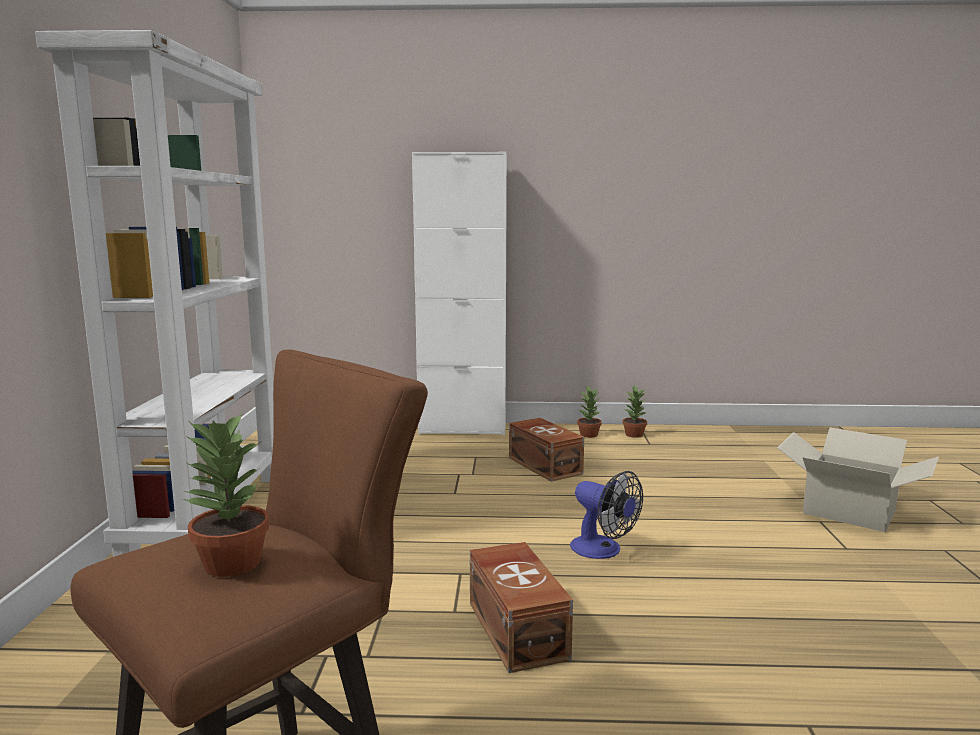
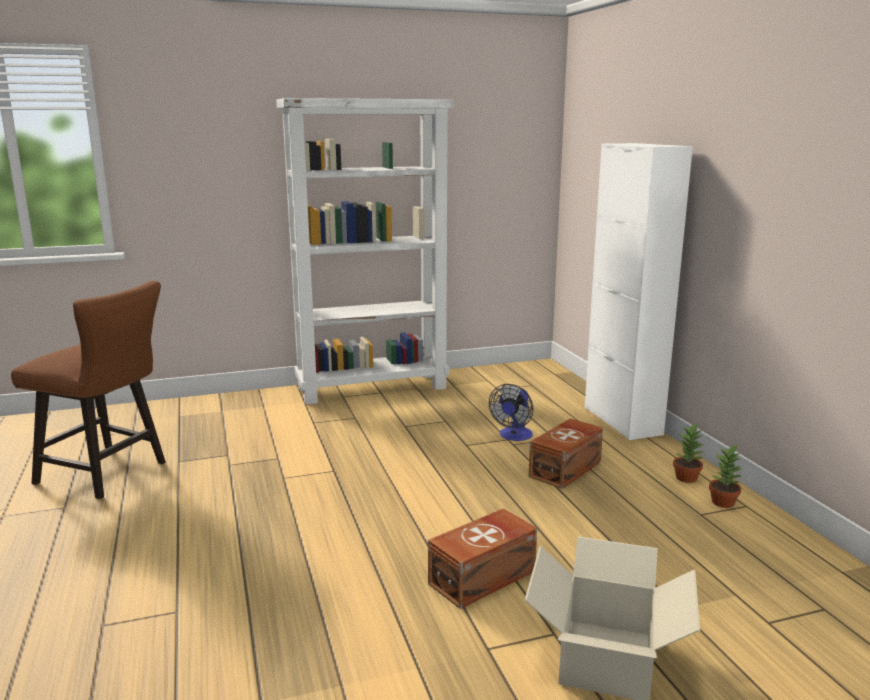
camera: 70 degrees right, 5 degrees up
potted plant [183,413,269,577] -> none
brown storage box [470,542,573,673] -> brown storage box moved to [428,509,537,609]
fan [570,471,643,559] -> fan moved to [489,384,533,441]

